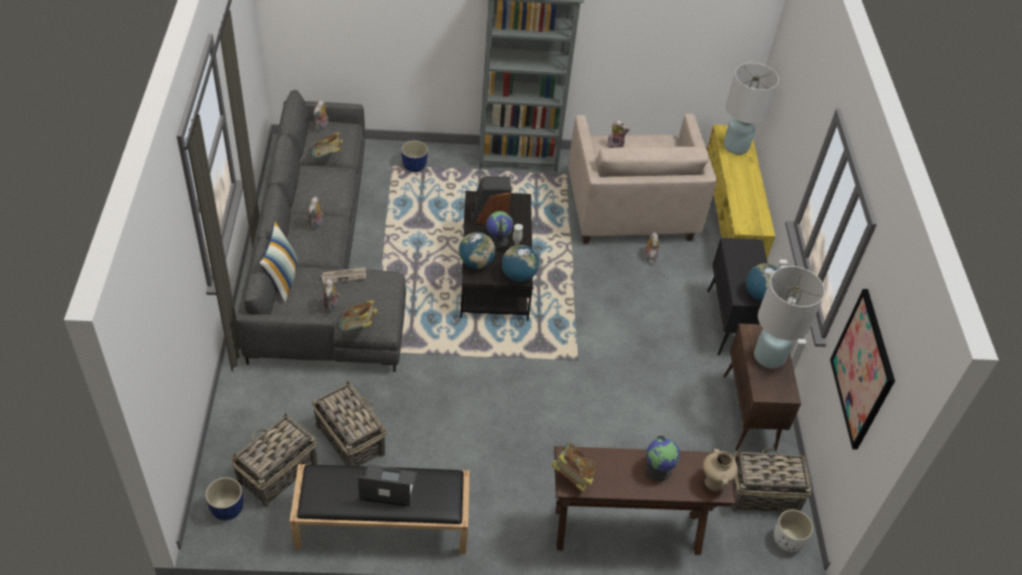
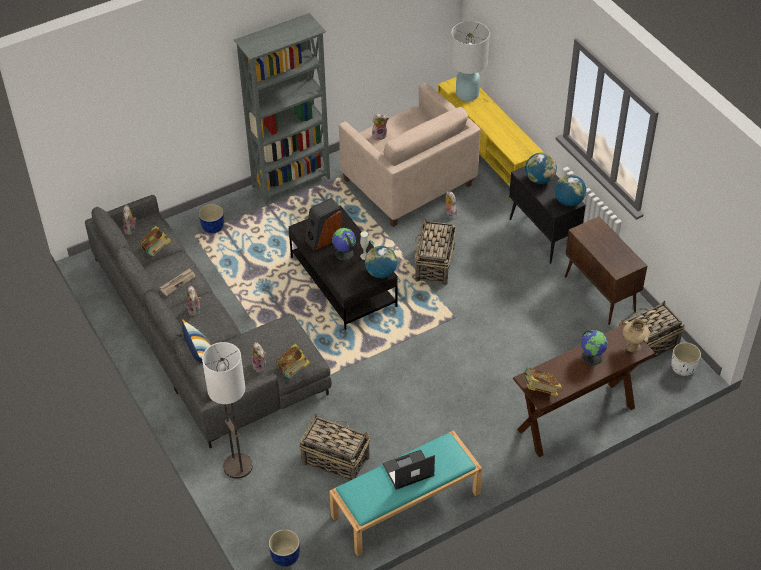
camera: 25 degrees left, 0 degrees up
basket [231,413,318,507] -> basket moved to [415,218,456,285]
black bench [290,464,470,554] -> turquoise bench [329,430,482,556]
newspaper [322,267,366,285] -> newspaper moved to [160,268,196,296]
globe [459,232,496,269] -> globe moved to [525,153,557,184]
white table lamp [754,266,825,369] -> none
picture [830,289,895,449] -> none
none -> floor lamp [202,342,253,479]

